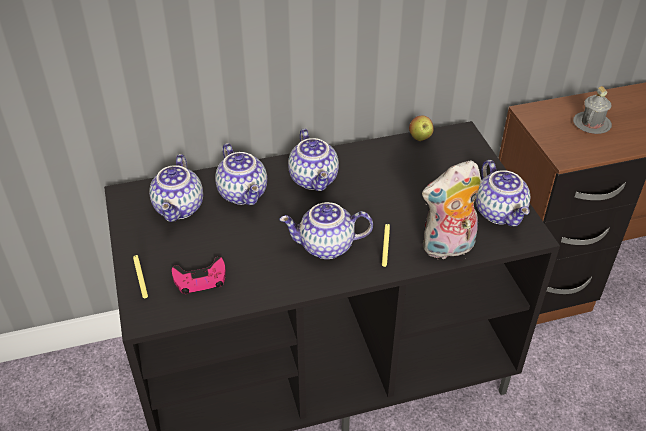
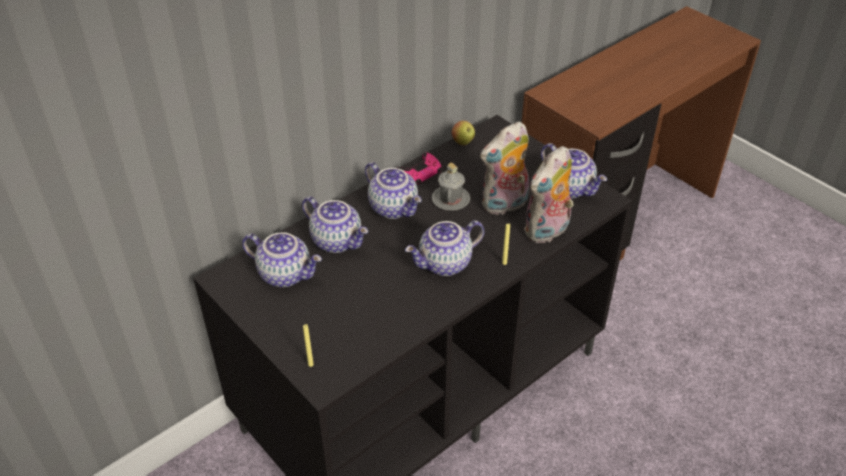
camera: 25 degrees left, 0 degrees up
teapot [149,154,203,222] -> teapot turned 45 degrees counterclockwise [242,232,322,287]
pink game controller [172,257,226,294] -> pink game controller moved to [398,153,442,185]
grey mug [573,86,612,134] -> grey mug moved to [432,163,470,211]
none -> plush toy [480,121,529,215]

